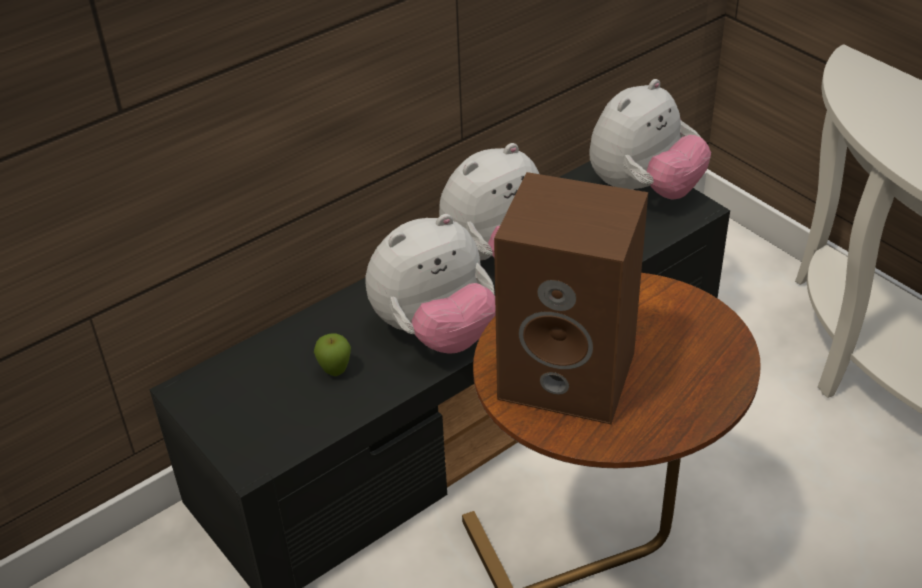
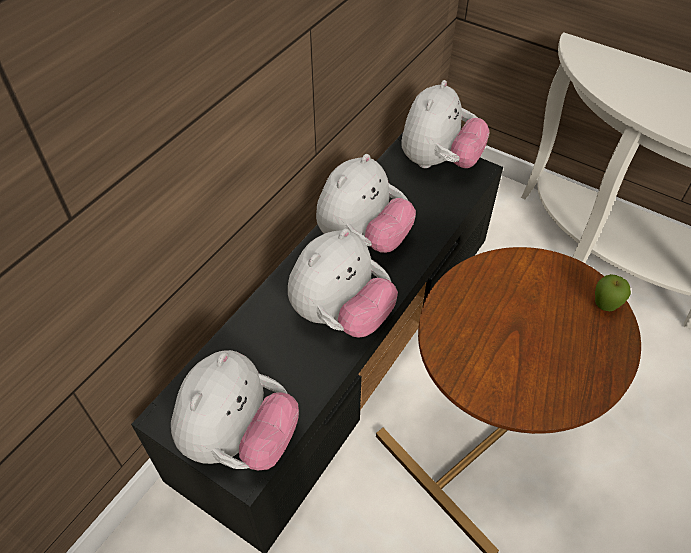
camera: 20 degrees left, 10 degrees up
apple [314,334,351,376] -> apple moved to [595,274,631,311]
brown speaker [494,172,648,424] -> none
none -> plush toy [171,350,299,470]

